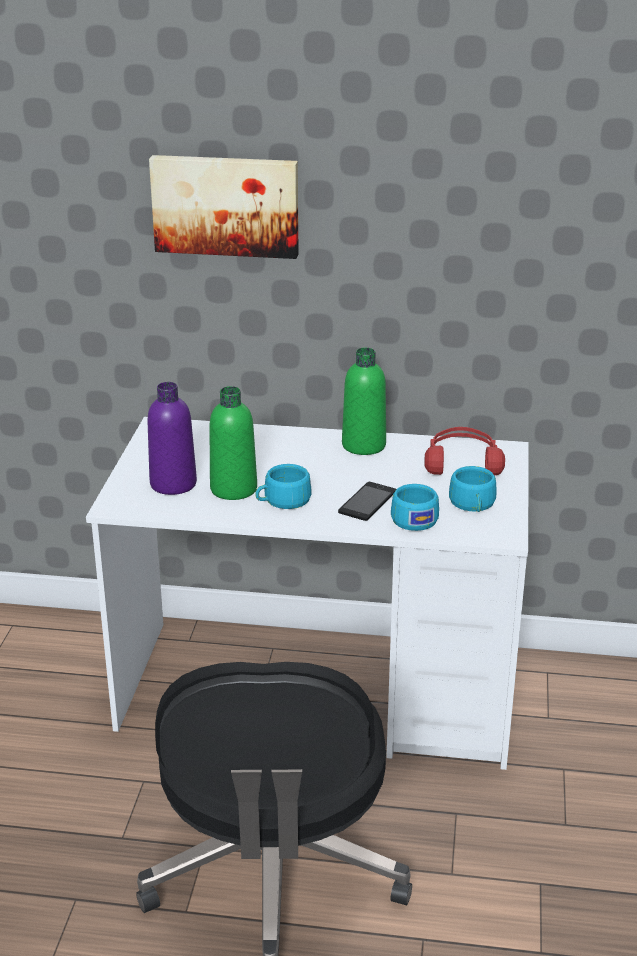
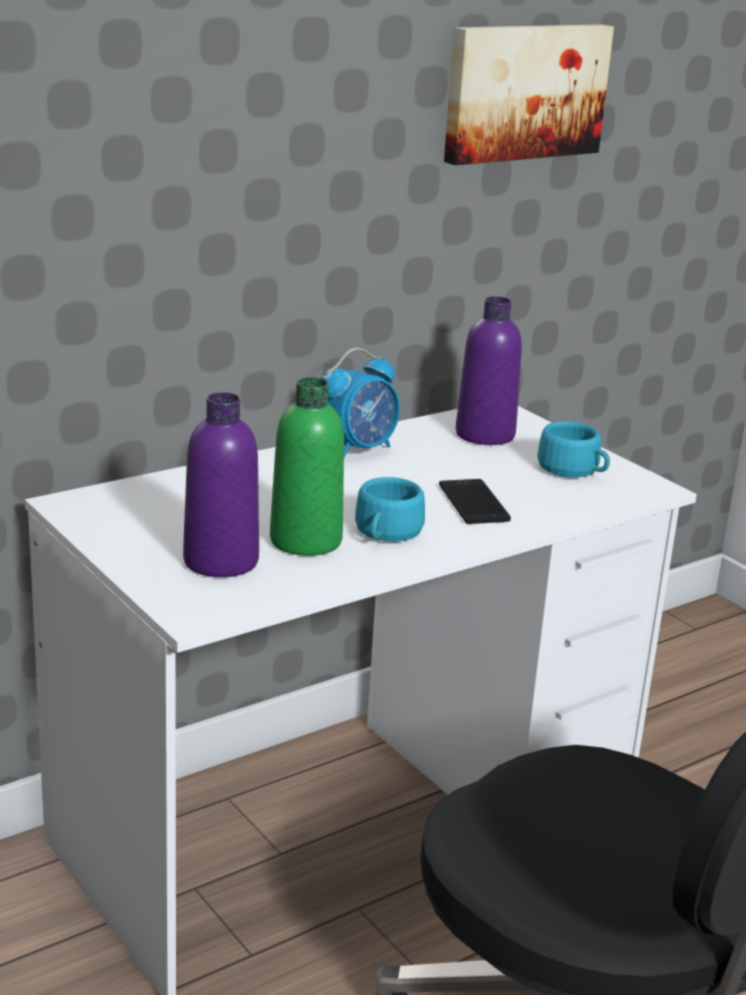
camera: 45 degrees left, 5 degrees down
picture [149,155,298,259] -> picture moved to [444,24,614,165]
green bottle [342,347,386,455] -> alarm clock [321,348,400,457]
turquoise cup [391,484,439,531] -> none
red headphones [425,427,505,475] -> purple bottle [456,296,522,445]

